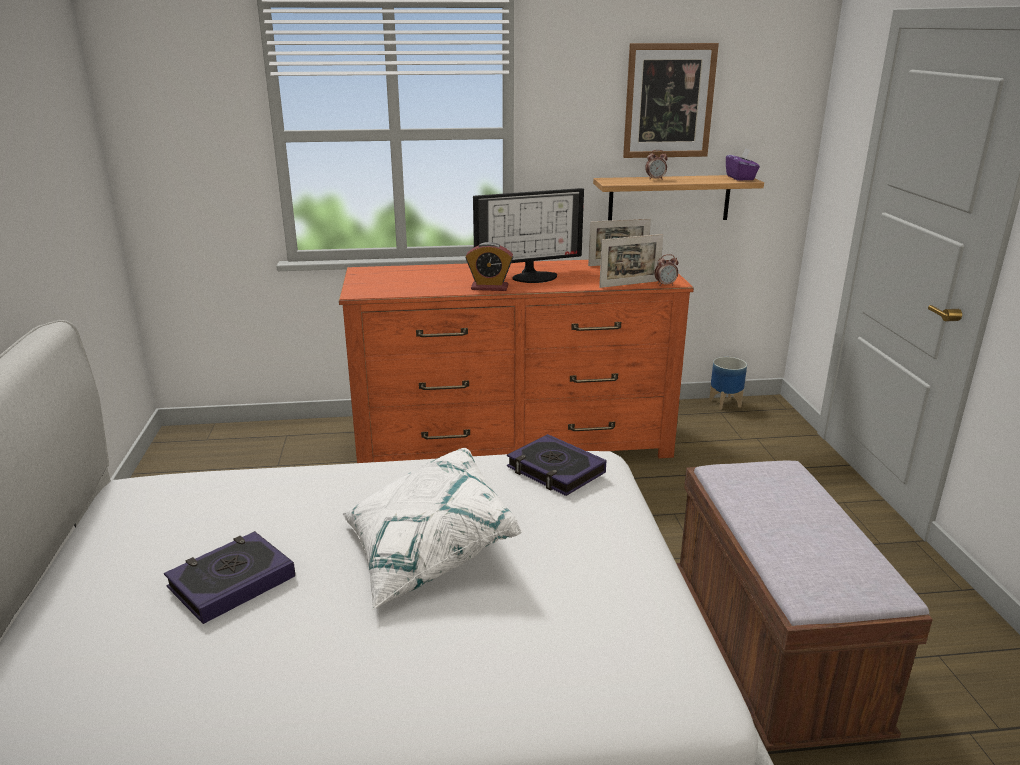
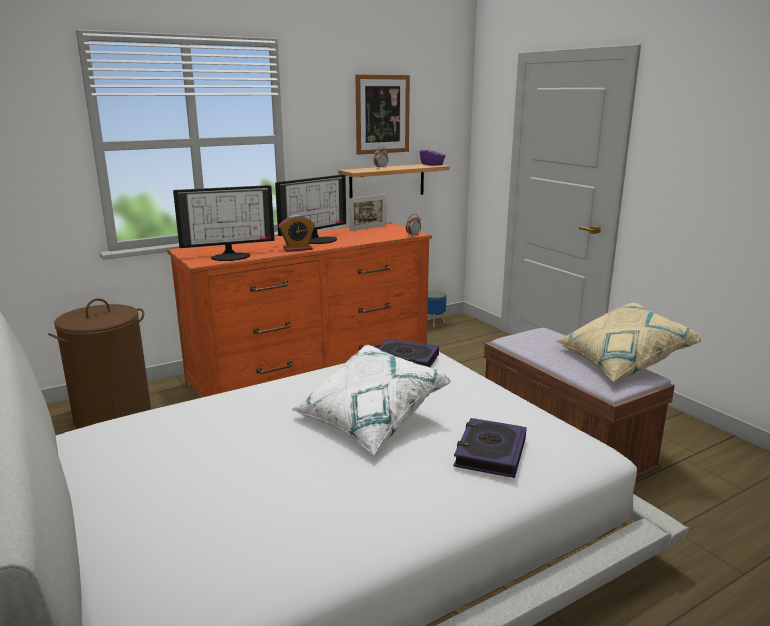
camera: 25 degrees left, 5 degrees down
book [164,531,295,624] -> book moved to [453,418,527,478]
picture frame [599,234,664,288] -> none
none -> brown laundry basket [48,298,151,429]
none -> monitor [173,185,275,261]
none -> beige pillow [556,303,702,382]

